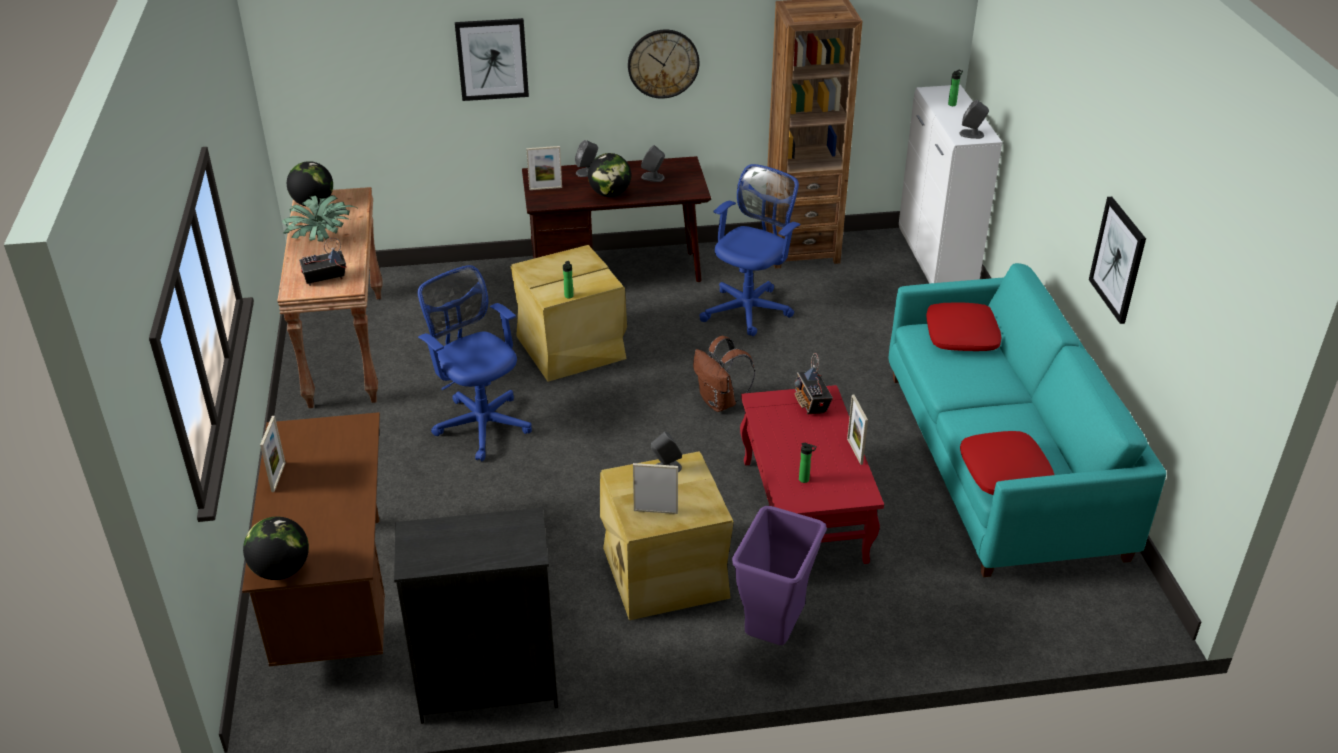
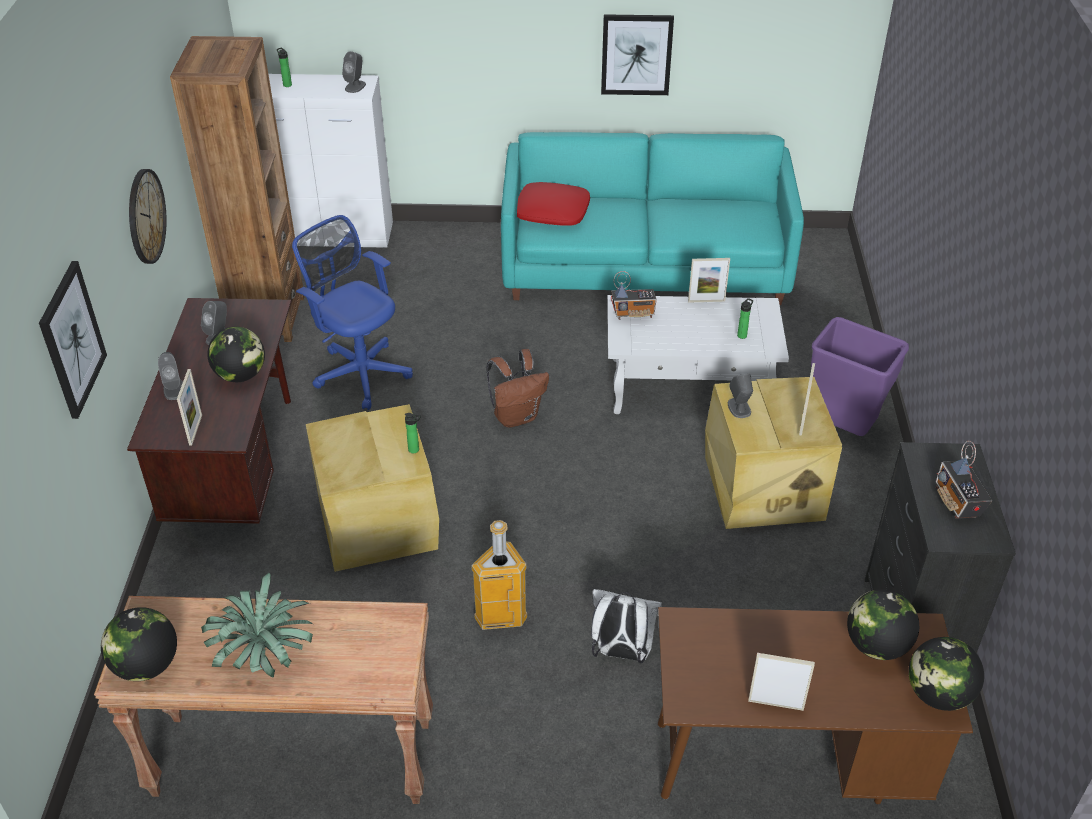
camera: 80 degrees left, 5 degrees up
radio [299,238,347,286] -> radio moved to [936,441,992,519]
blue office chair [417,265,532,461] -> trash can [471,520,527,630]
red coffee table [740,385,884,564] -> white coffee table [607,295,789,414]
red pillow [960,431,1054,495] -> none
none -> white backpack [591,589,662,663]
none -> globe [847,589,919,660]

